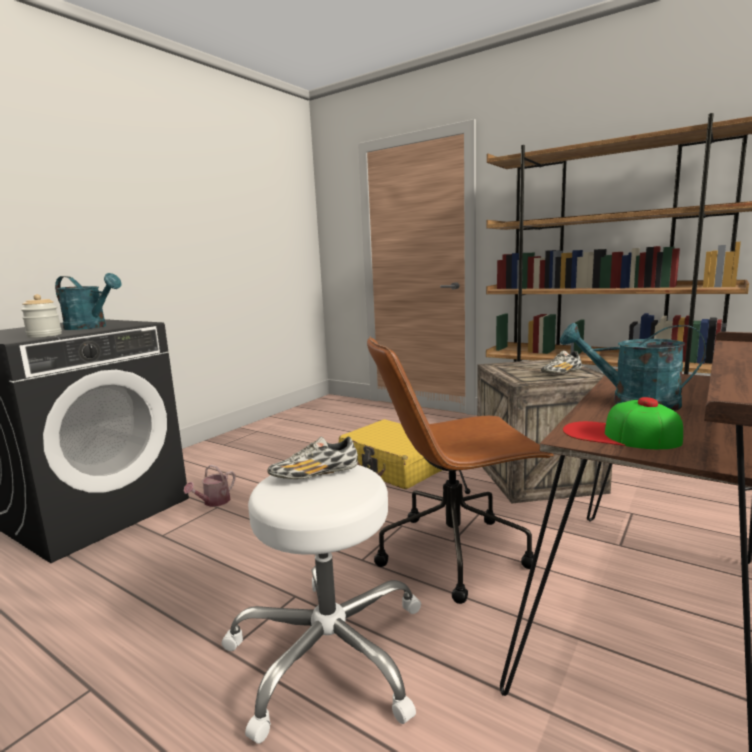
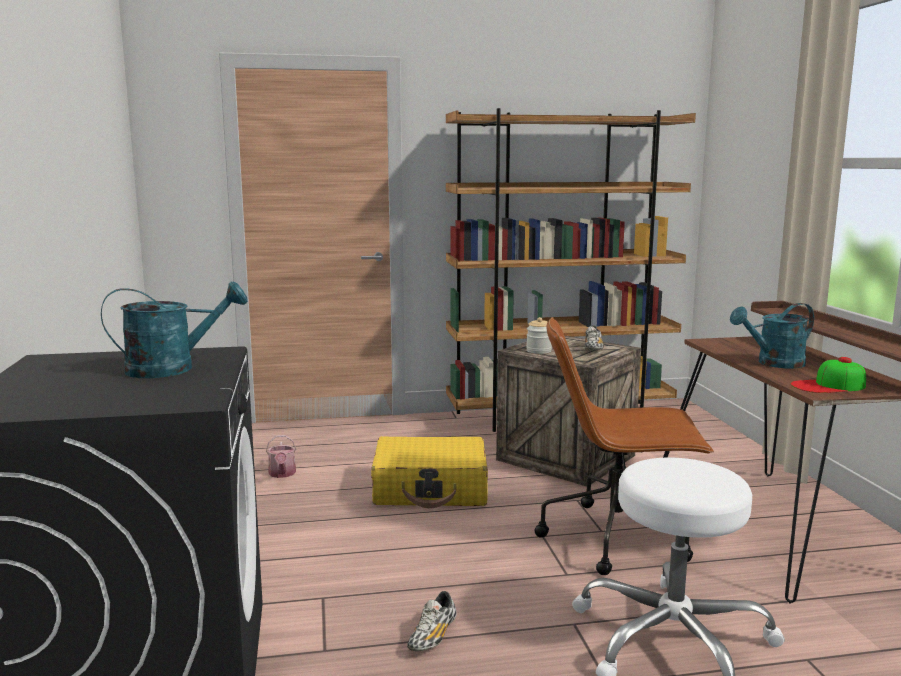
camera: 45 degrees left, 0 degrees up
jar [21,294,62,338] -> jar moved to [526,317,552,354]
watering can [183,465,235,507] -> watering can moved to [266,435,296,478]
shoe [267,436,358,479] -> shoe moved to [407,591,457,651]
brown office chair [367,336,554,604] -> brown office chair turned 60 degrees clockwise [535,317,714,575]

